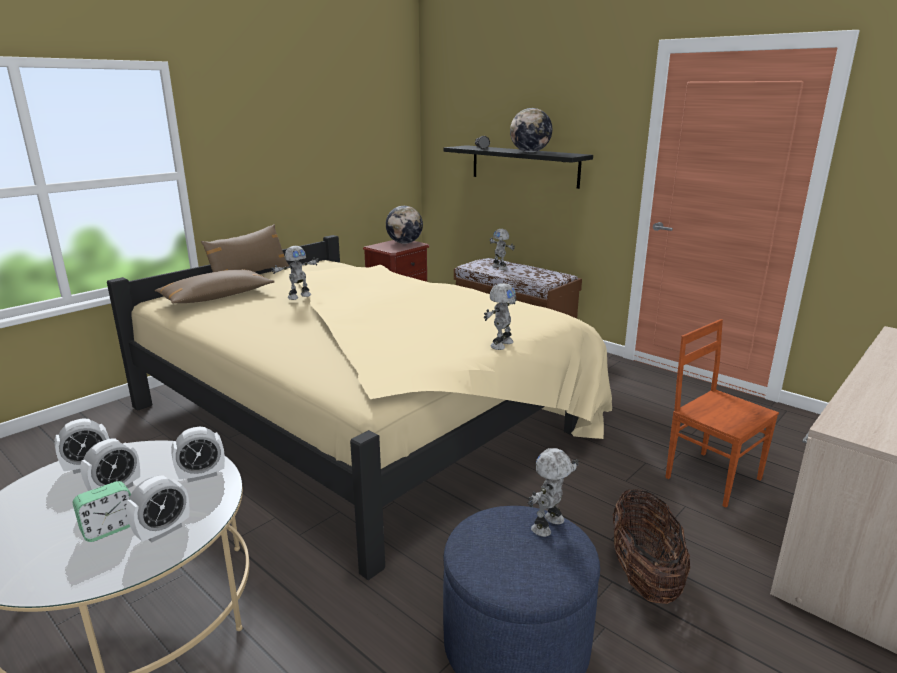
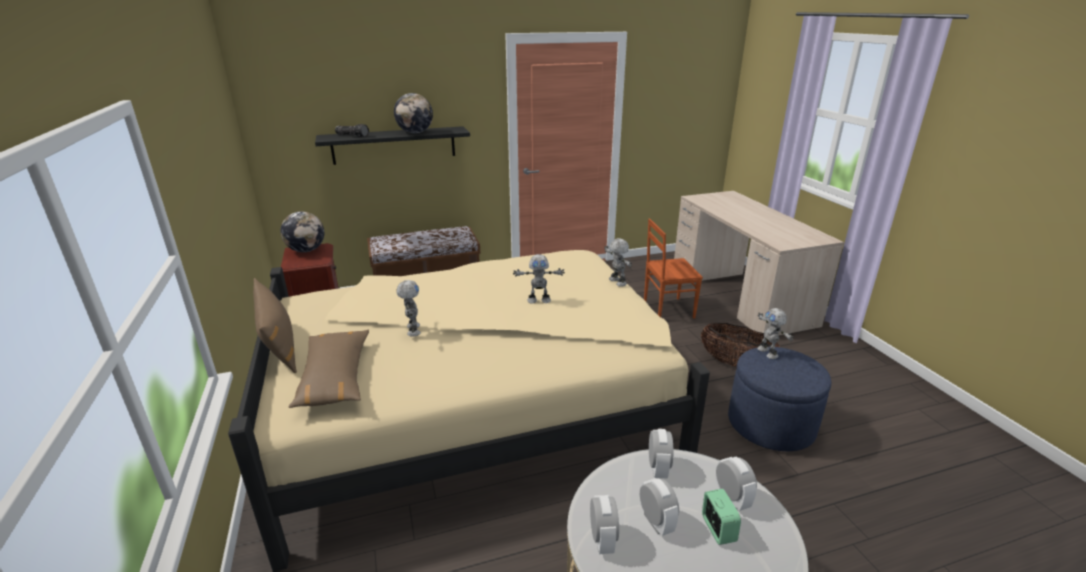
camera: 60 degrees left, 5 degrees up
toy robot [489,229,515,270] -> toy robot moved to [513,254,565,304]

